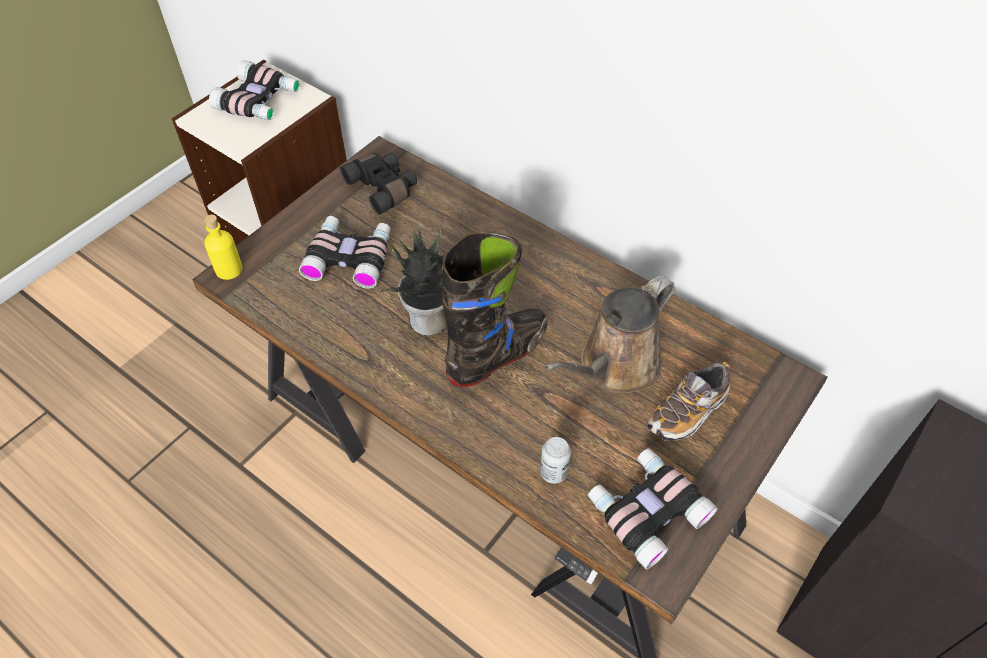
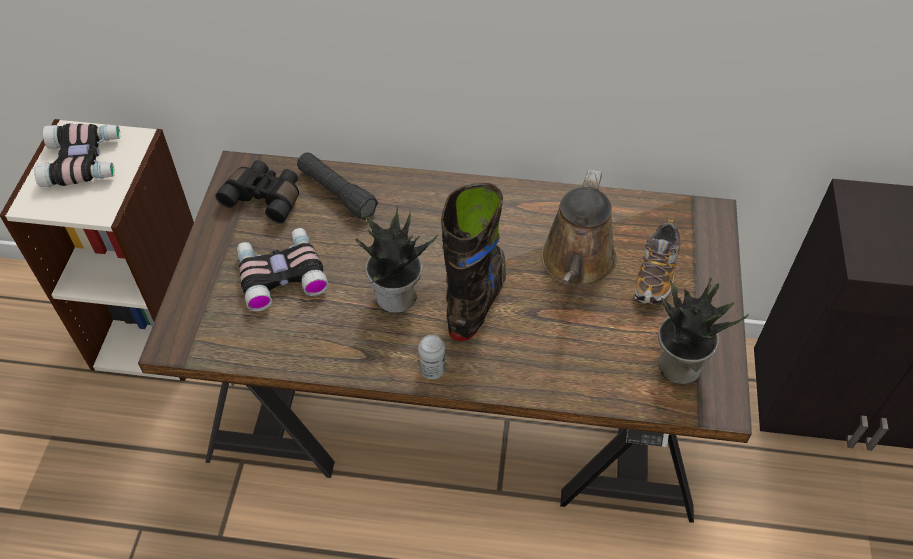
camera: 30 degrees left, 0 degrees up
yellow bottle [204,214,243,280] -> none
can [540,437,571,484] -> can moved to [418,335,445,379]
binoculars [588,448,718,569] -> potted plant [658,275,748,384]
none -> black flashlight [297,152,378,220]

